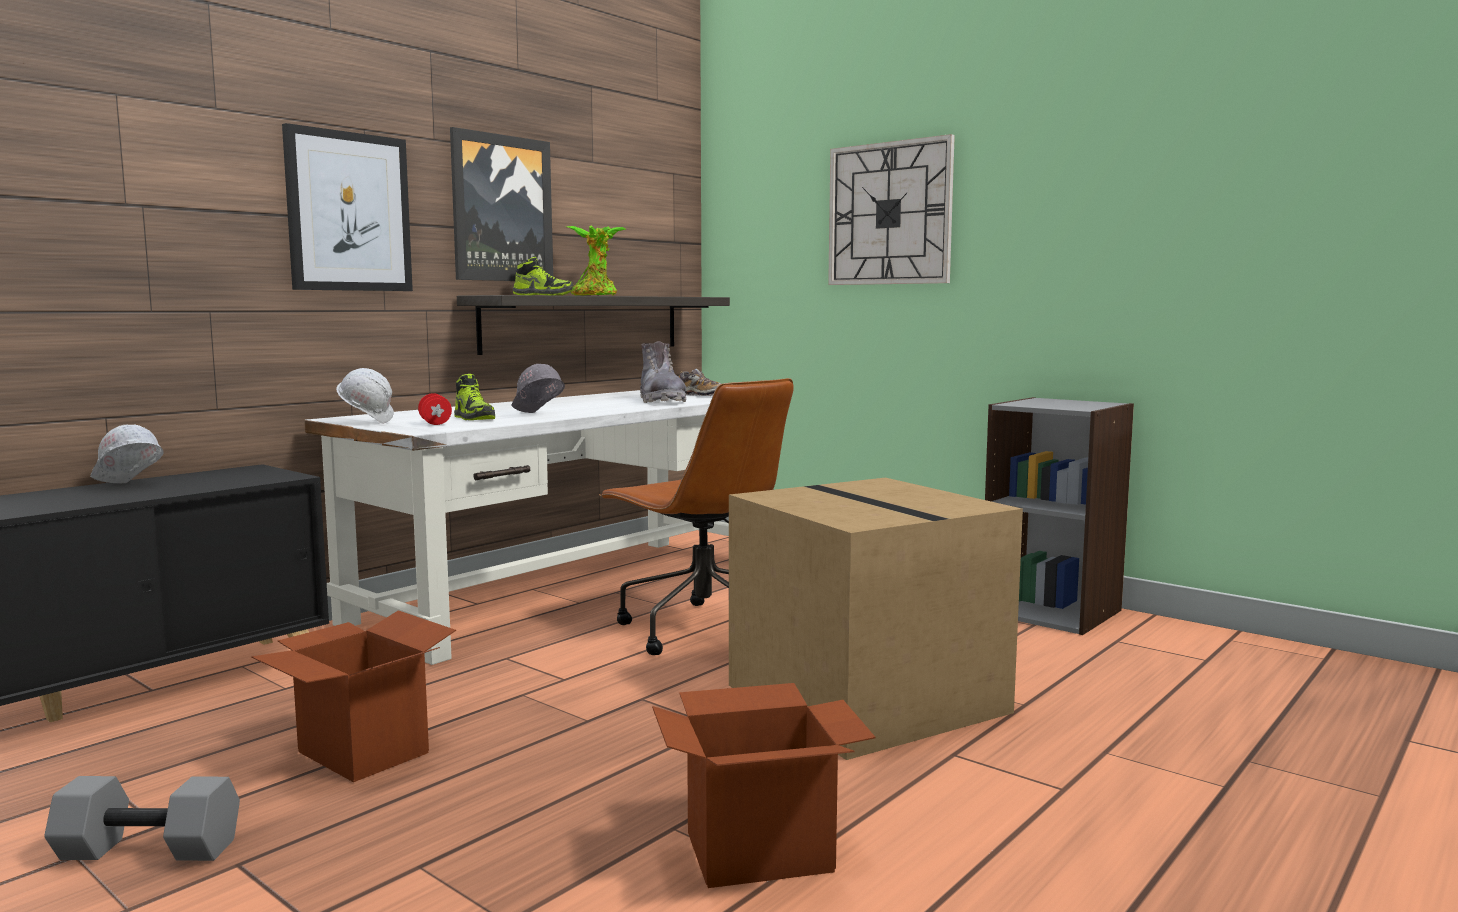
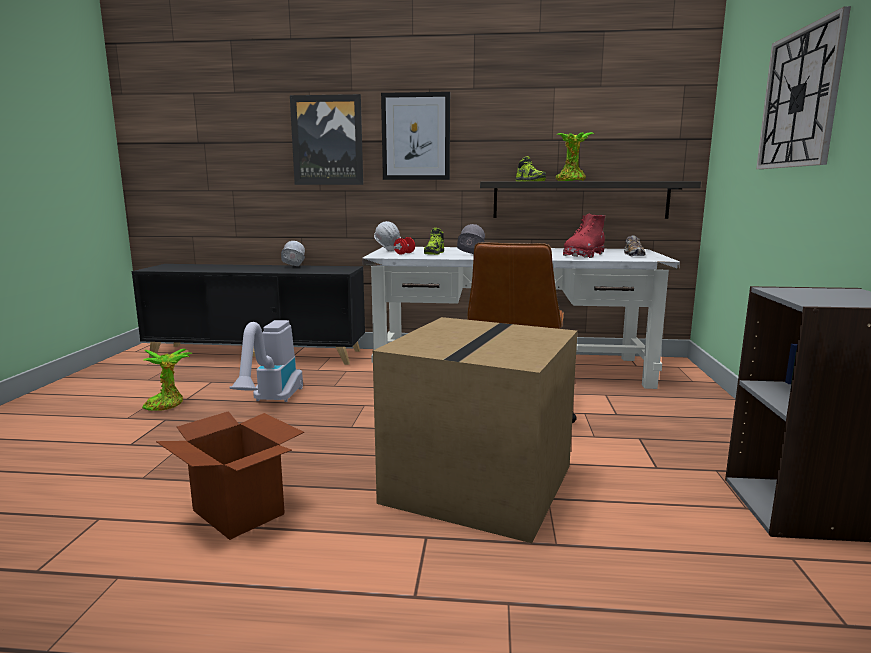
camera: 55 degrees right, 5 degrees up
grey dumbbell [44,776,240,861] -> potted plant [142,349,193,411]
cardboard box [251,610,456,782] -> vacuum cleaner [229,320,303,402]
picture [450,127,553,281] -> picture moved to [290,94,363,185]
grey boot [640,341,687,403] -> red boot [563,214,605,258]

